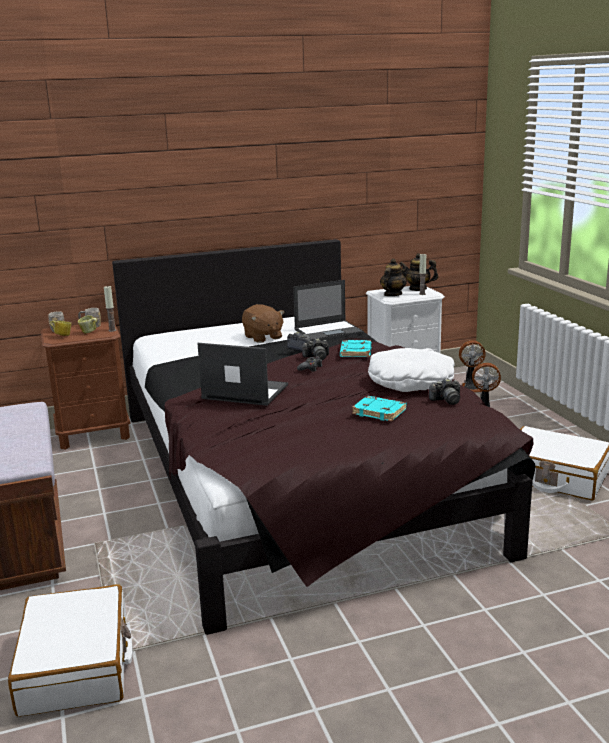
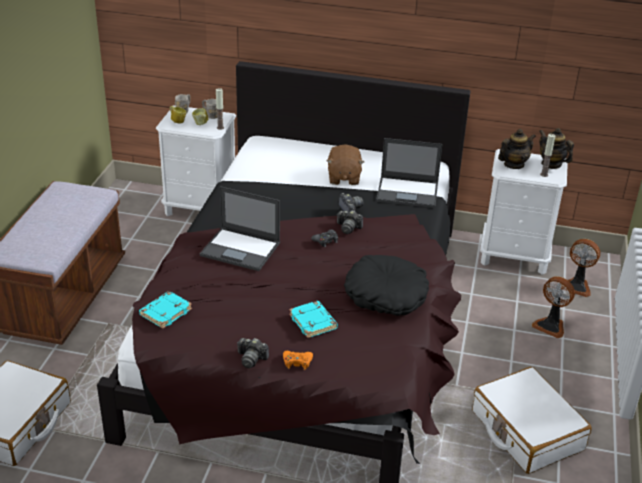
camera: 30 degrees right, 15 degrees up
brown nightstand [41,321,130,450] -> white nightstand [156,105,236,216]
laptop [197,343,288,406] -> laptop turned 150 degrees clockwise [200,186,280,271]
turquoise book [340,340,372,357] -> turquoise book moved to [139,291,192,329]
white pillow [368,348,454,392] -> black pillow [344,255,429,316]
camera [429,378,460,405] -> camera moved to [237,338,269,368]
none -> orange game controller [283,351,313,370]

